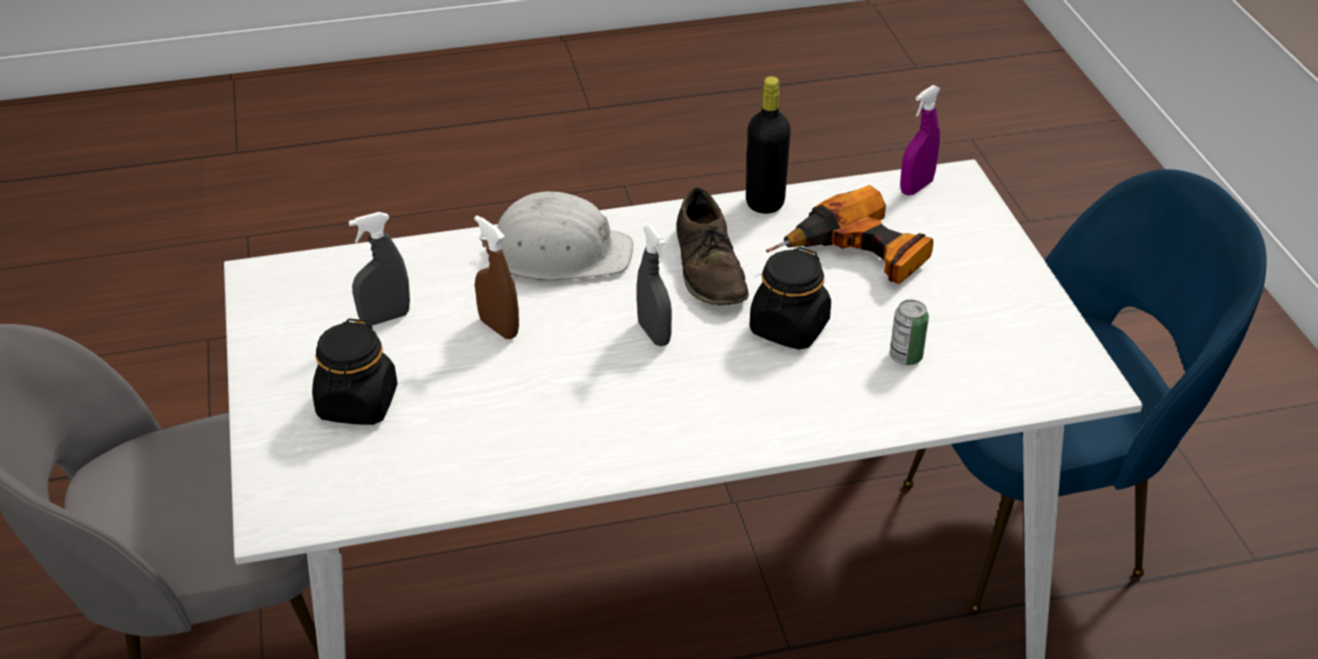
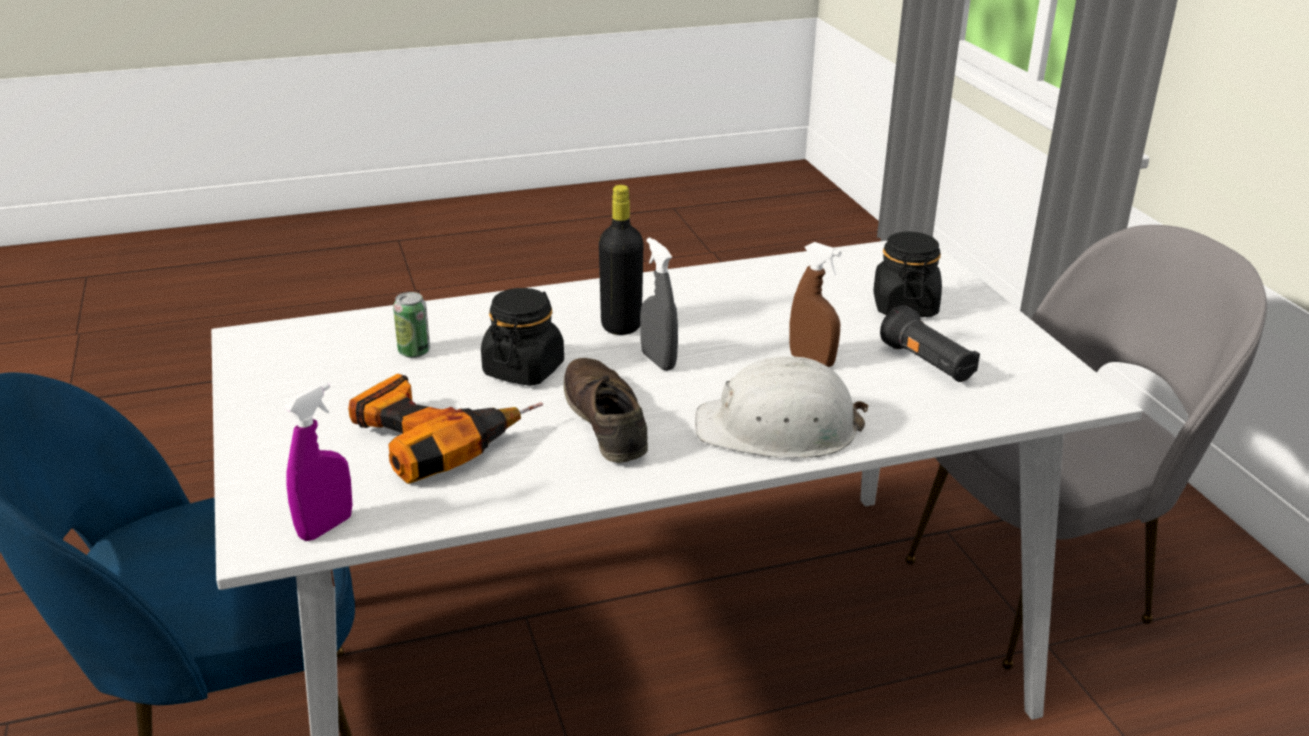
camera: 175 degrees right, 10 degrees down
grey spray bottle [349,212,410,326] -> black flashlight [880,305,980,382]
black bottle [746,76,791,214] -> black bottle moved to [599,185,643,335]

